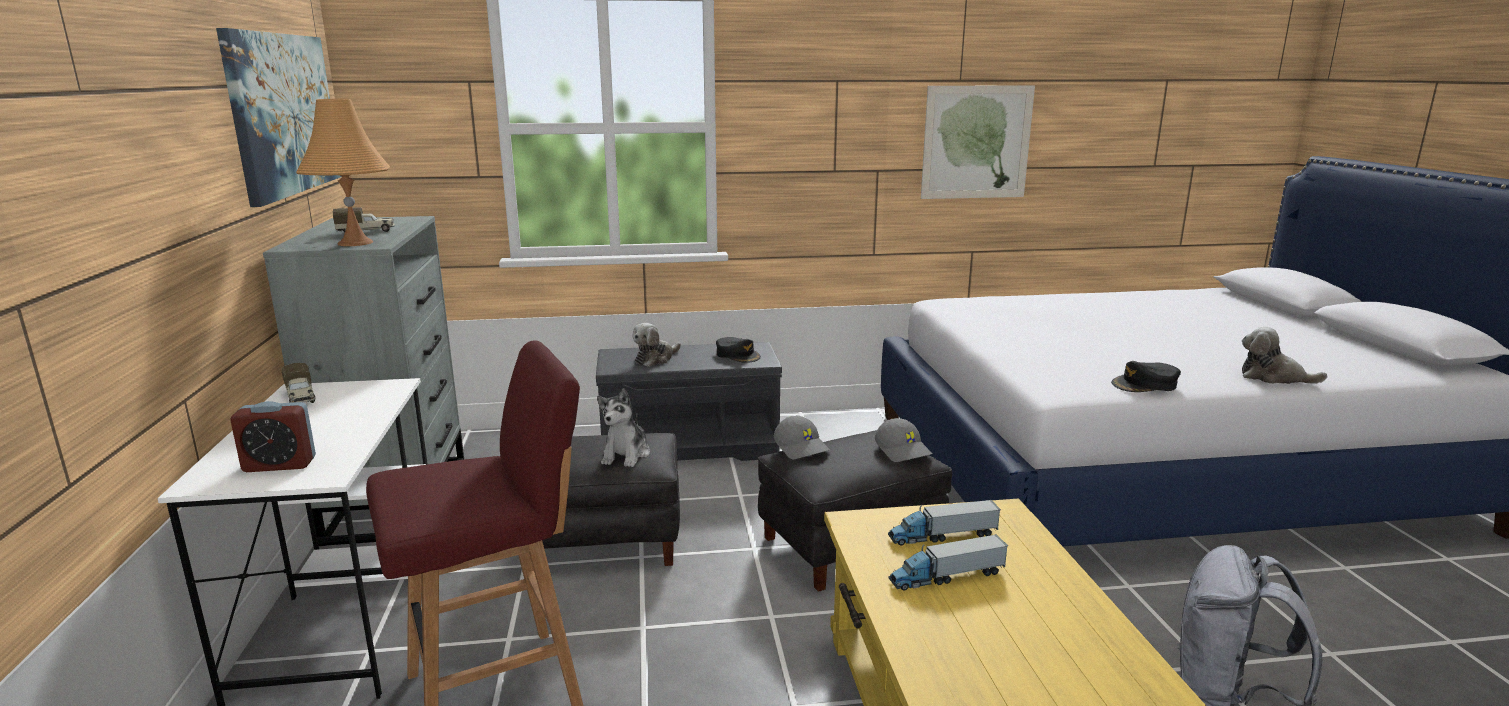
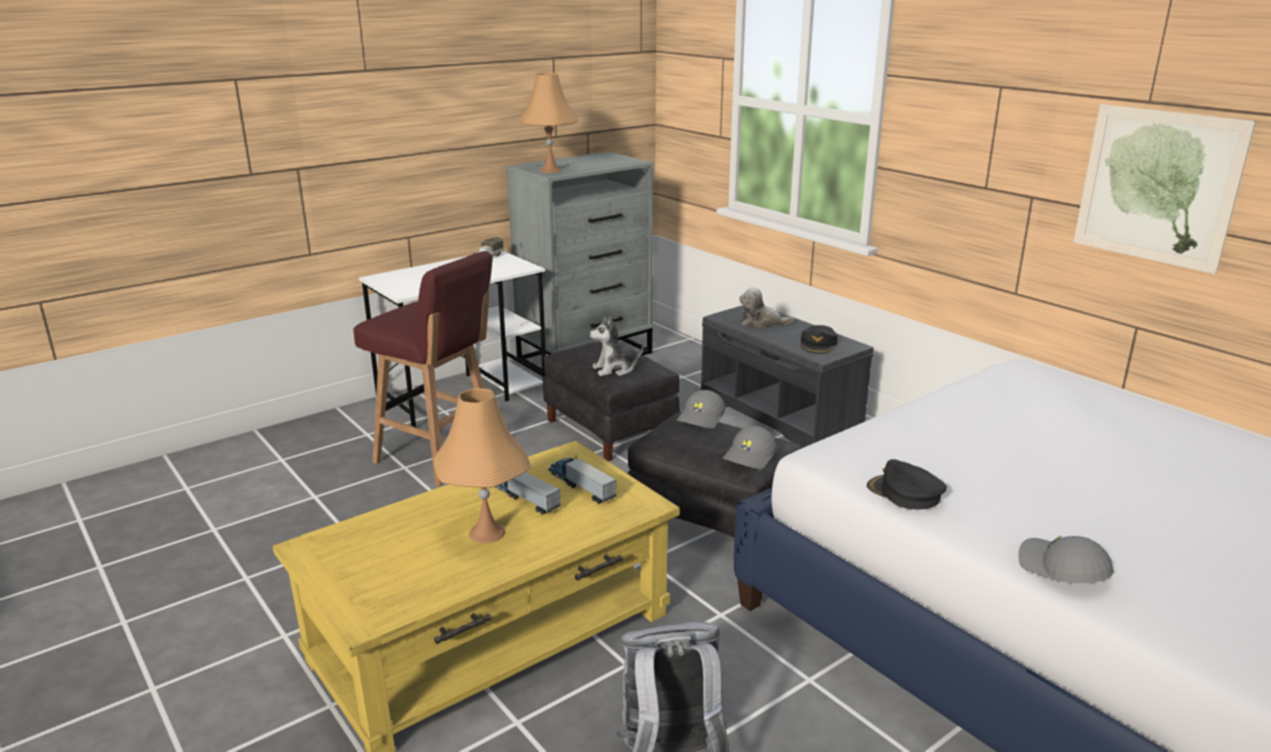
camera: 60 degrees right, 5 degrees up
picture [216,28,342,207] -> none
alarm clock [230,401,316,472] -> none
toy truck [333,207,395,233] -> none
plush toy [1242,326,1327,384] -> grey cap [1018,536,1114,583]
none -> orange table lamp [433,388,531,543]

